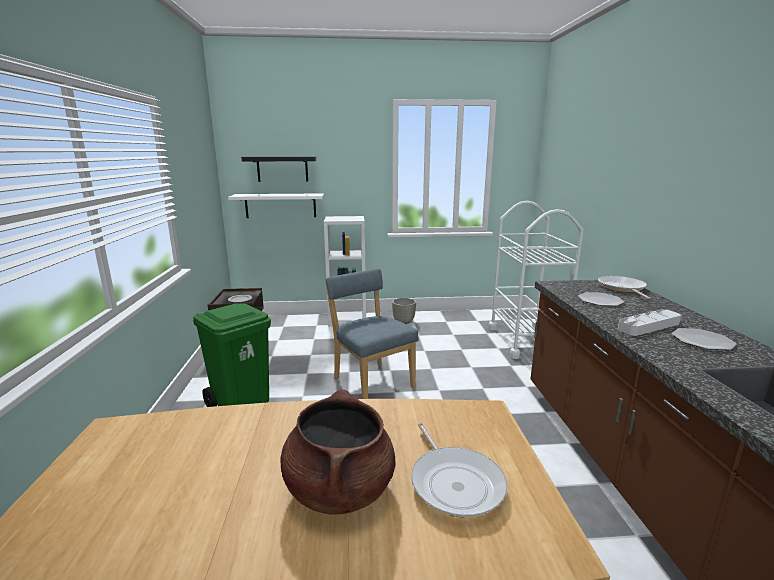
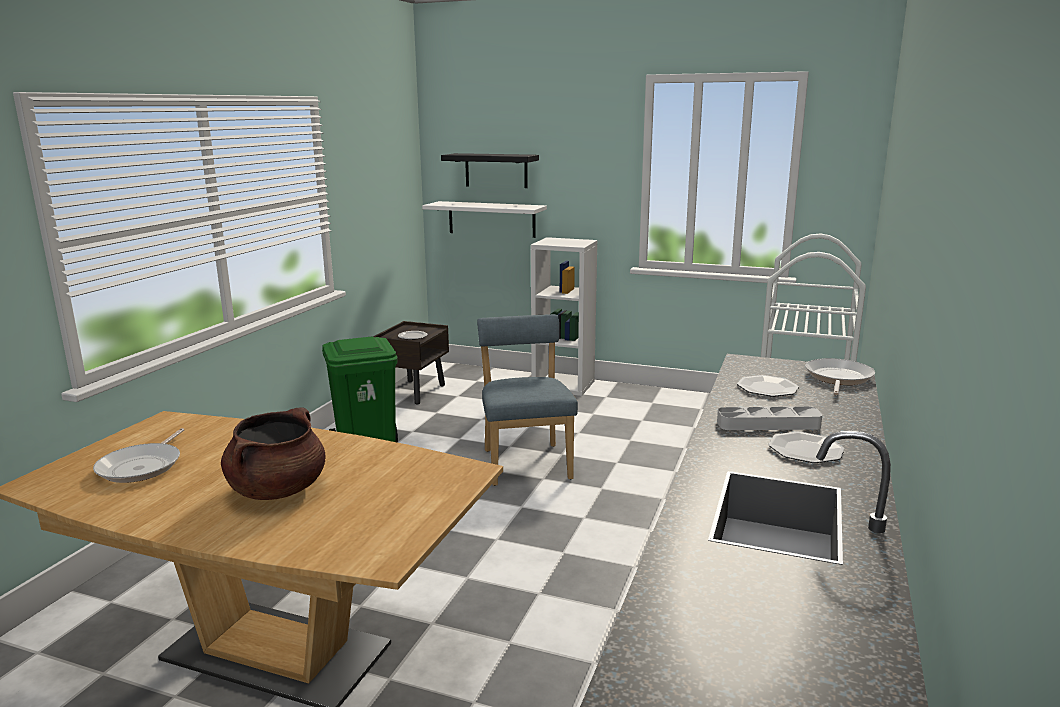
camera: 25 degrees right, 0 degrees up
grey planter [392,298,416,324] -> none
frying pan [411,422,507,517] -> frying pan moved to [93,428,184,483]

